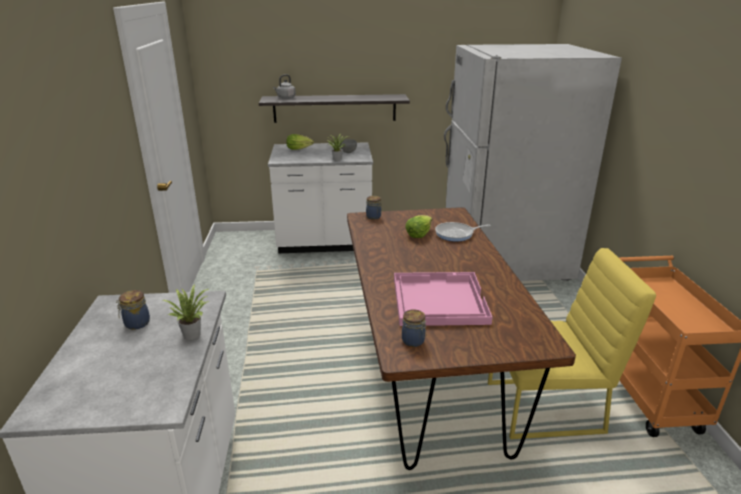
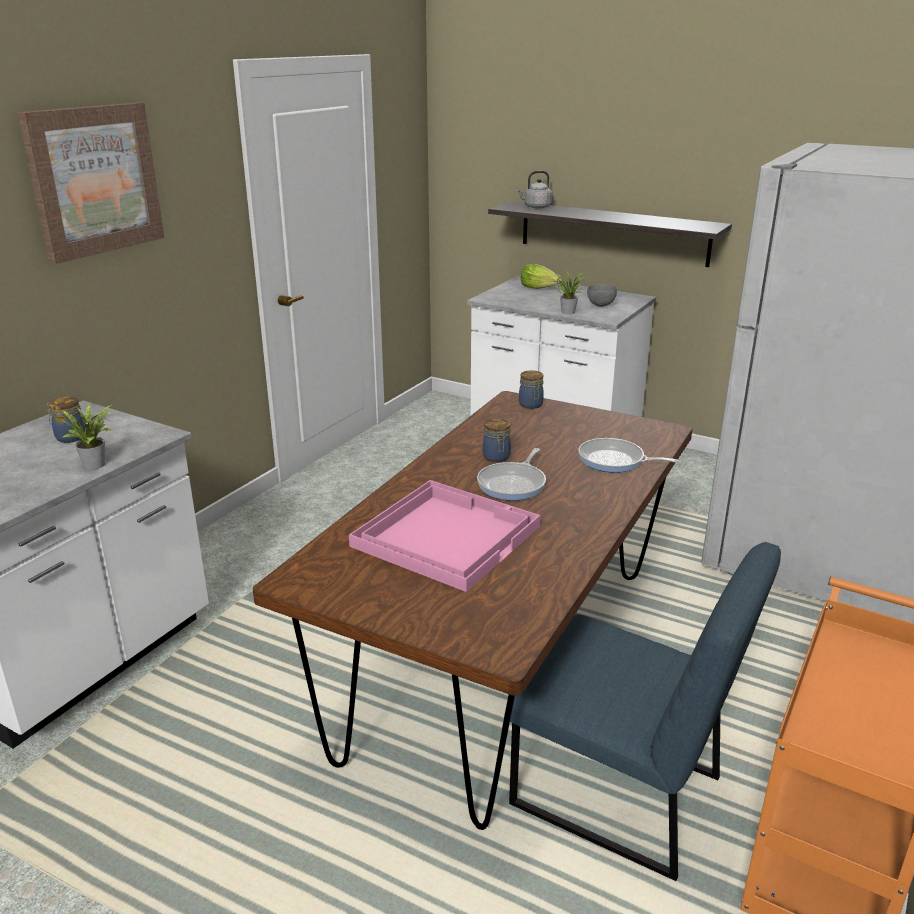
camera: 35 degrees right, 0 degrees up
jar [402,309,426,347] -> jar moved to [483,418,511,462]
lettuce [405,215,432,238] -> none
yellow chair [488,248,656,439] -> blue chair [509,542,781,881]
none -> picture [18,102,164,264]
none -> frying pan [477,448,546,501]

